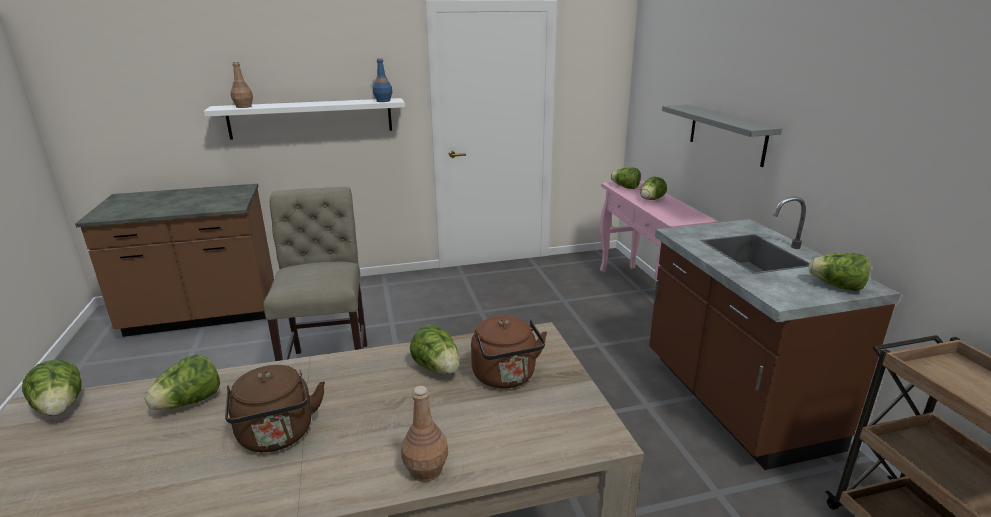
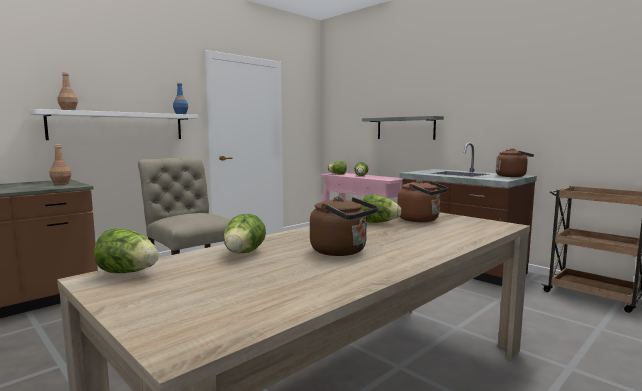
camera: 30 degrees left, 15 degrees down
brown bottle [401,386,448,482] -> brown bottle moved to [49,145,71,185]
lettuce [809,253,870,291] -> brown kettle [496,148,534,177]

